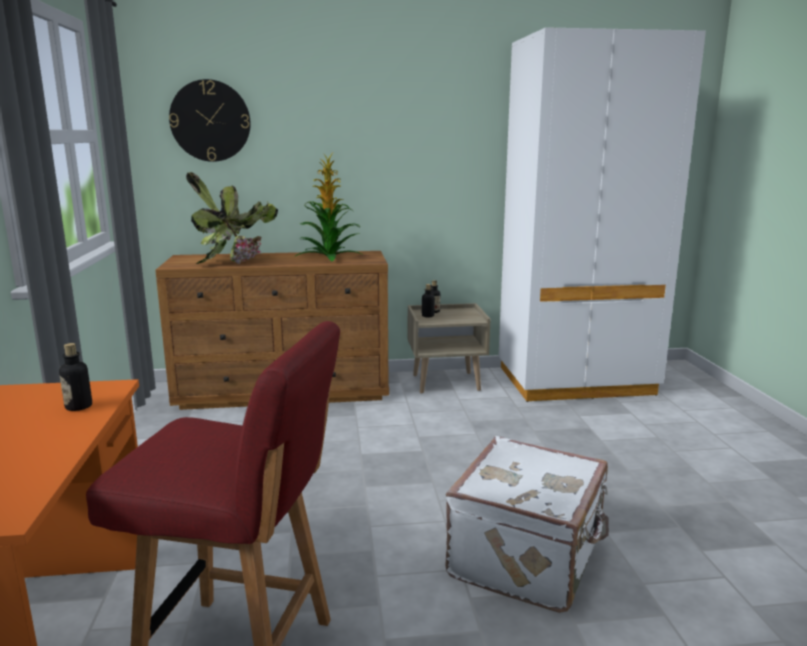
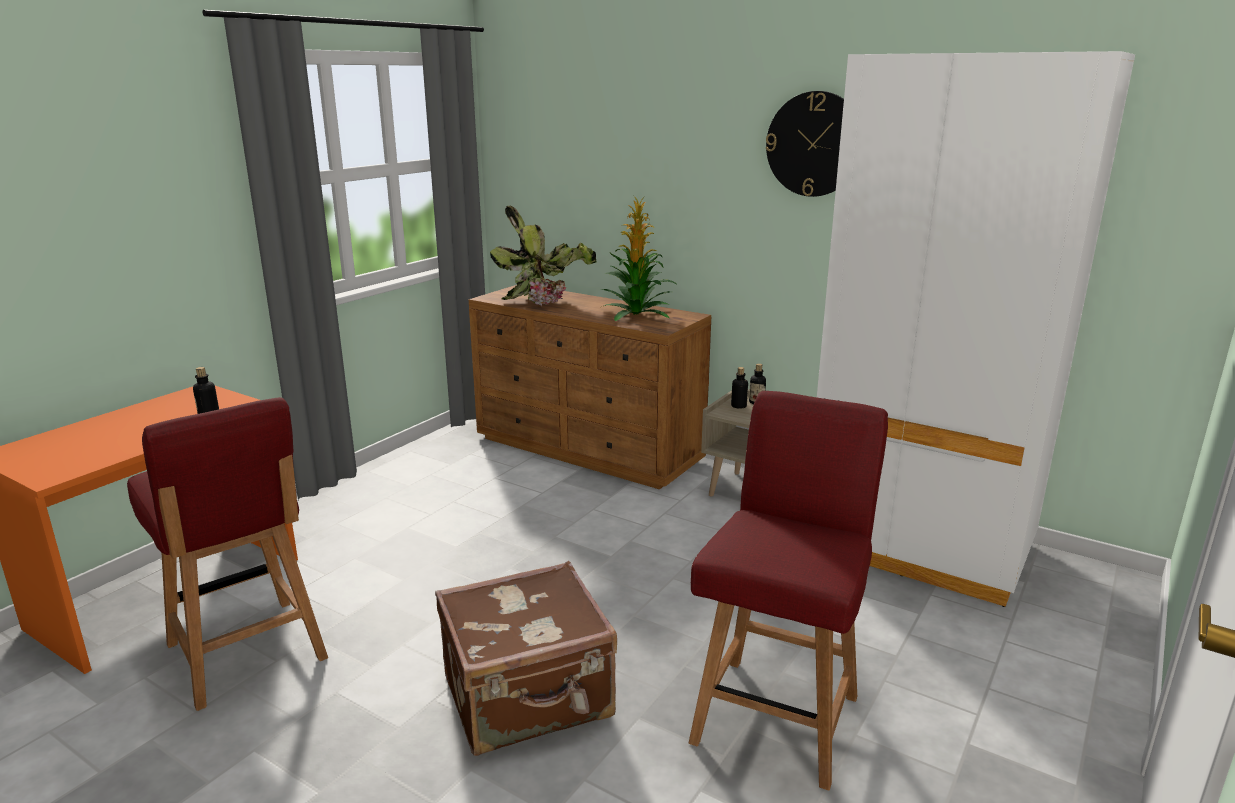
camera: 40 degrees right, 5 degrees up
wall clock [169,79,251,162] -> wall clock moved to [766,91,844,197]
white suitcase [446,436,609,613] -> brown suitcase [435,561,617,756]
none -> red chair [689,391,888,790]

